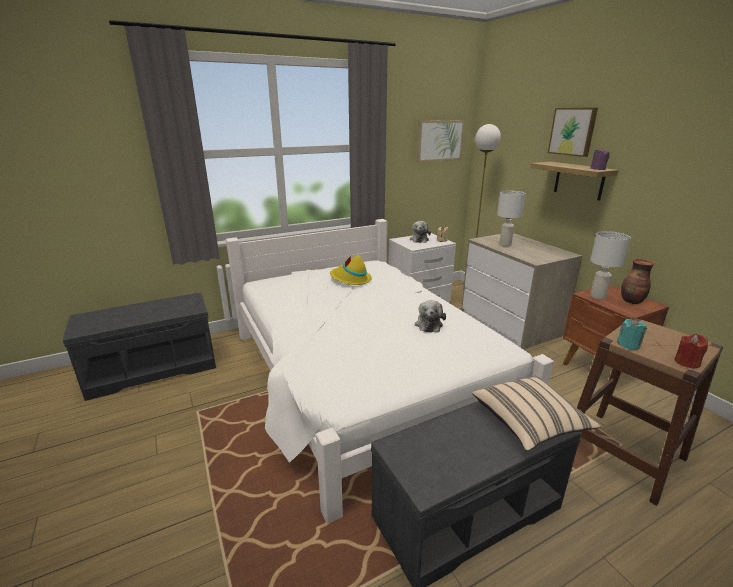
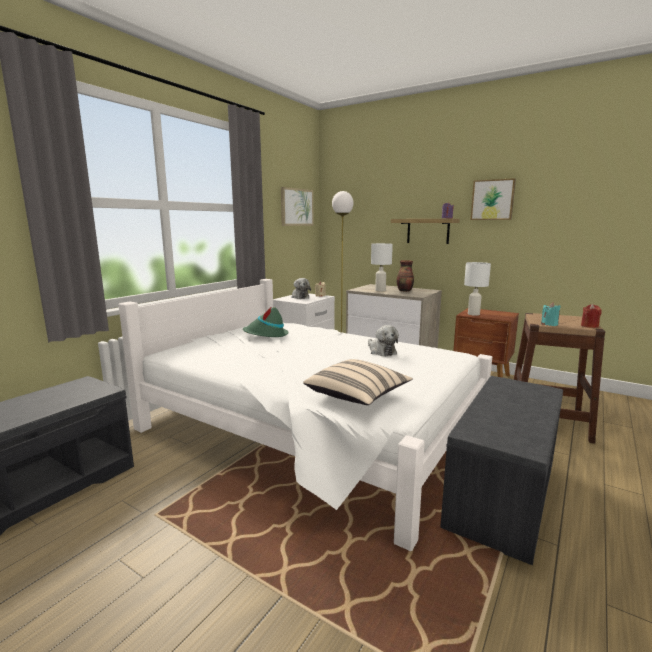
camera: 30 degrees left, 10 degrees down
yellow hat [330,255,372,285] -> green hat [243,306,289,337]
beige pillow [472,375,601,451] -> beige pillow moved to [303,359,413,405]
picture [548,108,598,157] -> picture moved to [470,178,516,220]
vase [621,259,654,304] -> vase moved to [397,260,414,292]

